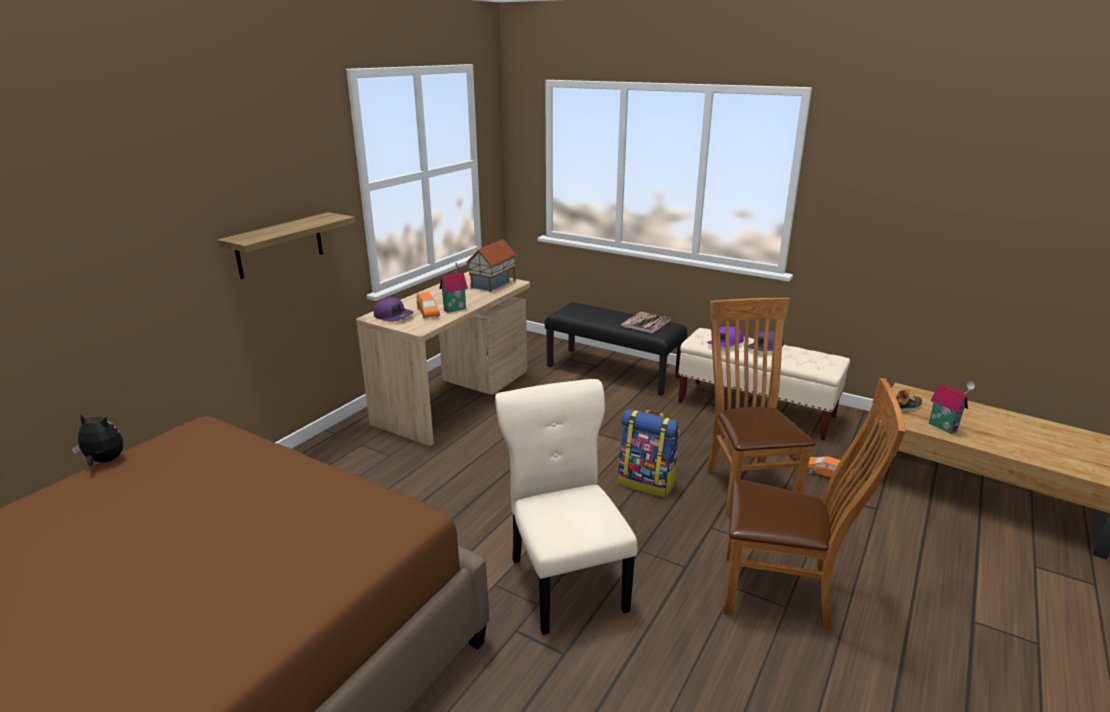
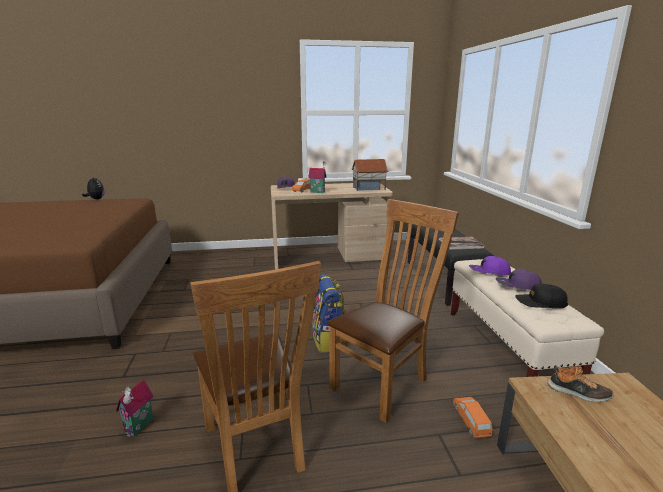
camera: 50 degrees right, 5 degrees down
shelf [217,212,356,279] -> none
beige chair [495,379,637,635] -> none
toy house [929,381,975,434] -> toy house moved to [116,380,154,437]
none -> black cap [516,283,568,309]

